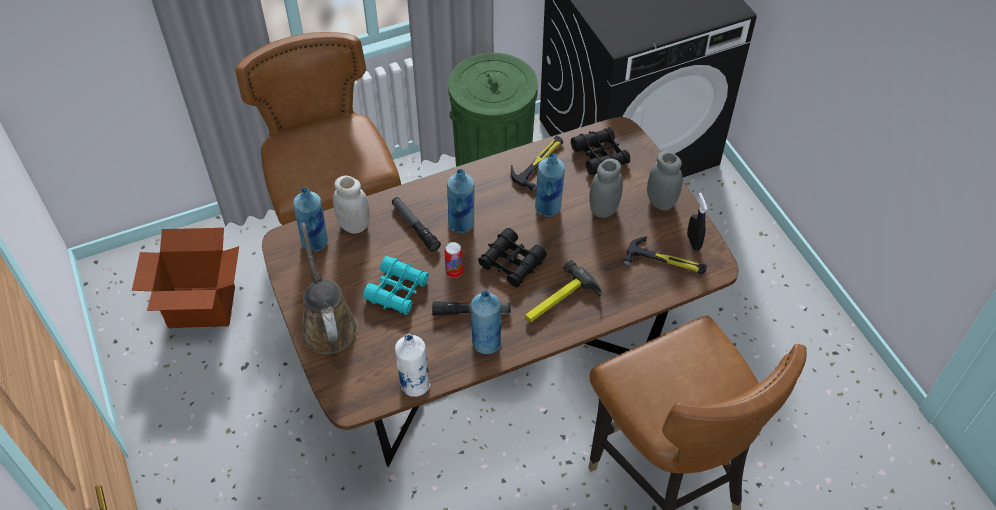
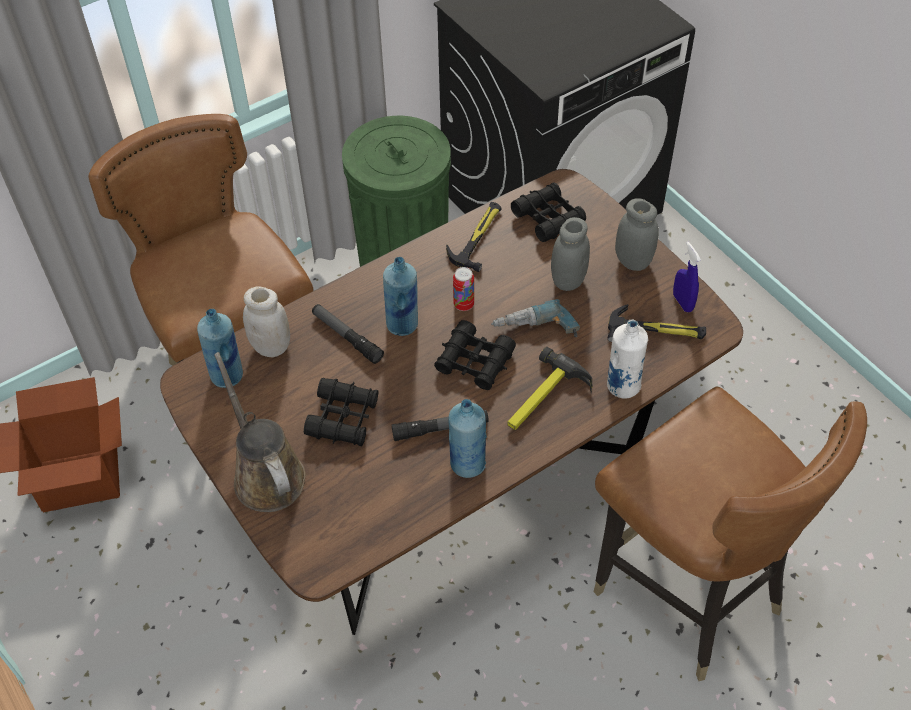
camera: 10 degrees left, 0 degrees up
turquoise binoculars [363,256,429,315] -> black binoculars [304,378,378,446]
white bottle [395,333,430,397] -> white bottle moved to [607,319,648,399]
can [444,242,463,278] -> can moved to [453,267,474,311]
blue bottle [535,153,565,217] -> none
black spray bottle [687,192,708,251] -> blue spray bottle [673,242,701,312]
none -> power drill [491,299,580,337]

